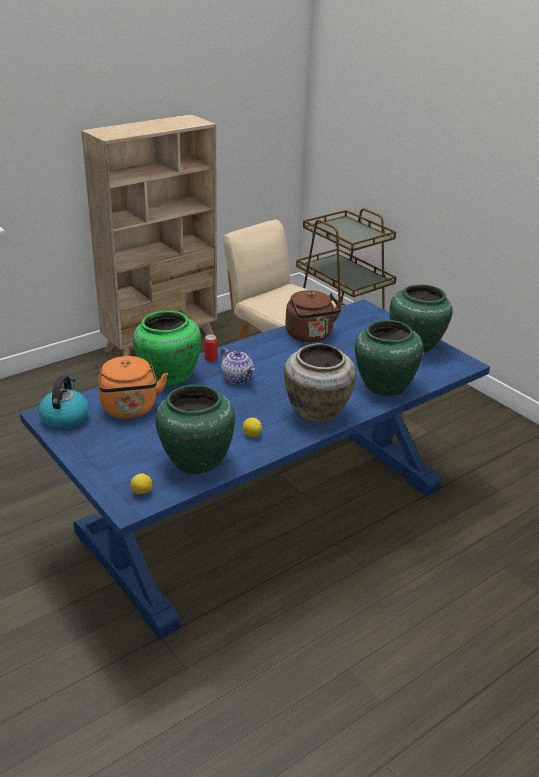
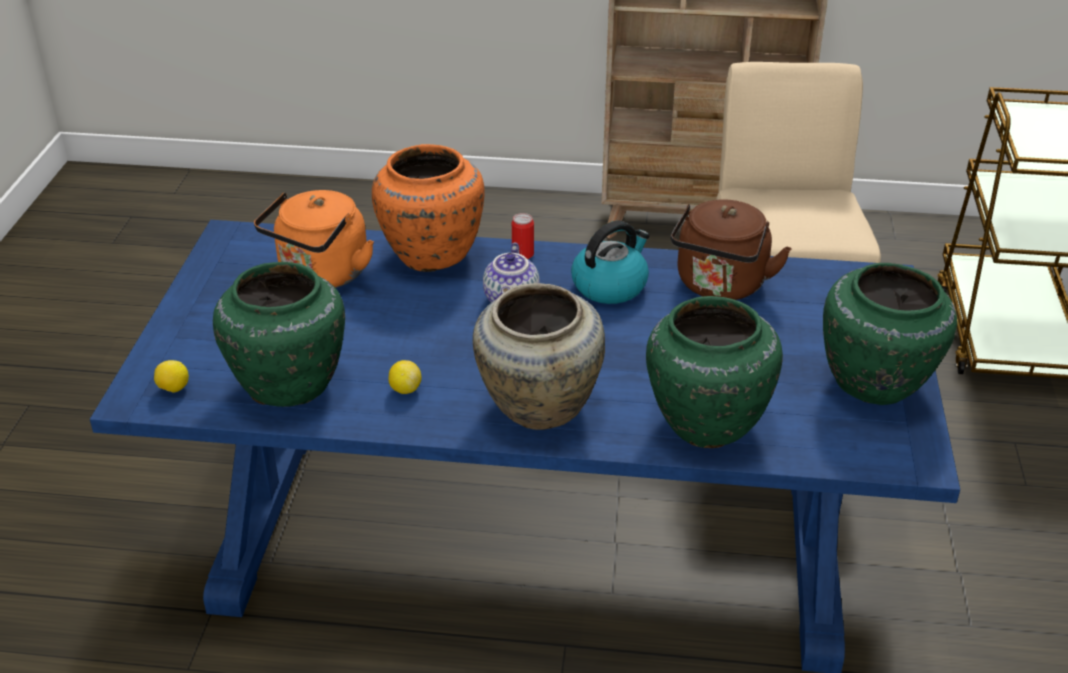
camera: 45 degrees right, 5 degrees up
kettle [38,375,89,429] -> kettle moved to [571,220,650,304]
green vase [133,311,201,387] -> orange vase [372,144,485,272]

